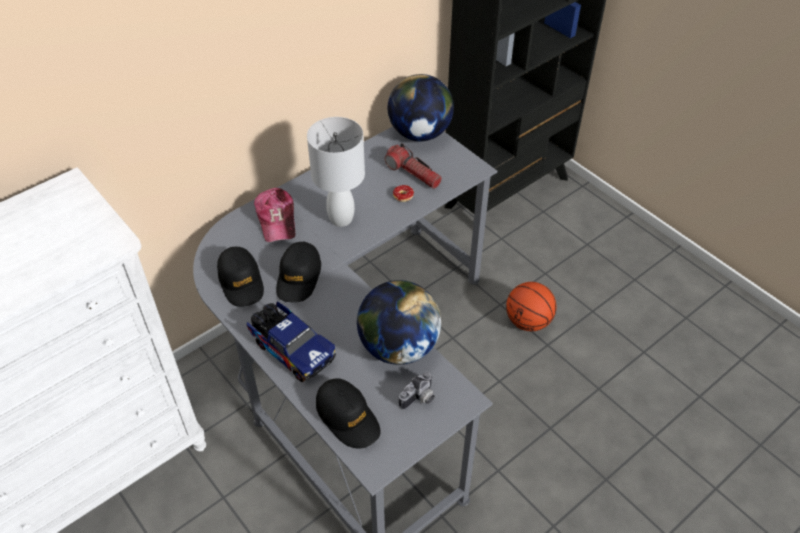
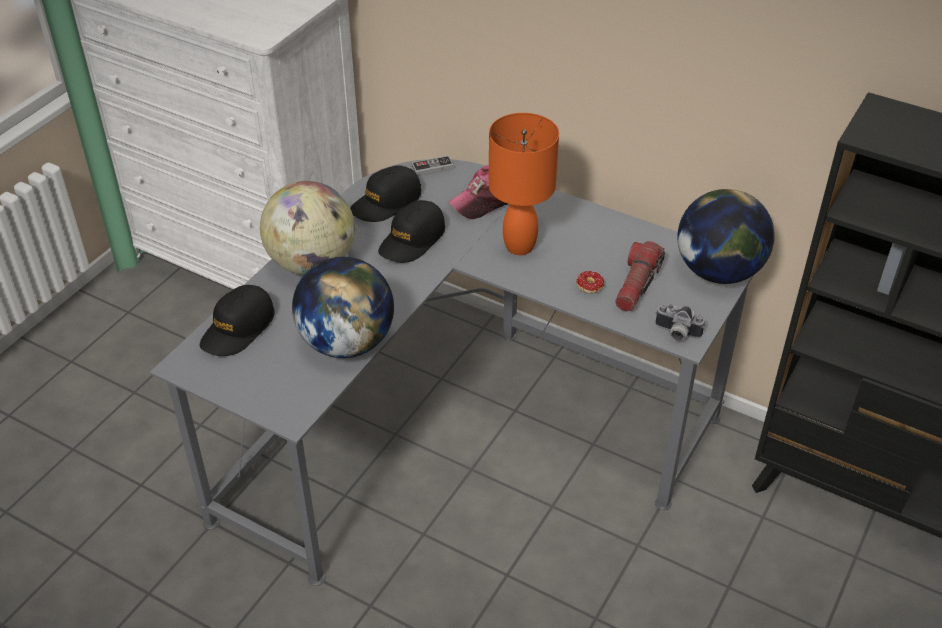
camera: 70 degrees right, 5 degrees down
toy truck [247,301,336,382] -> globe [260,181,355,275]
black cap [276,242,321,303] -> black cap turned 45 degrees counterclockwise [378,200,445,263]
white table lamp [307,117,365,227] -> orange table lamp [488,113,559,255]
camera [399,372,435,410] -> camera moved to [655,304,705,341]
basketball [506,282,556,331] -> none
none -> game controller [412,155,454,176]

